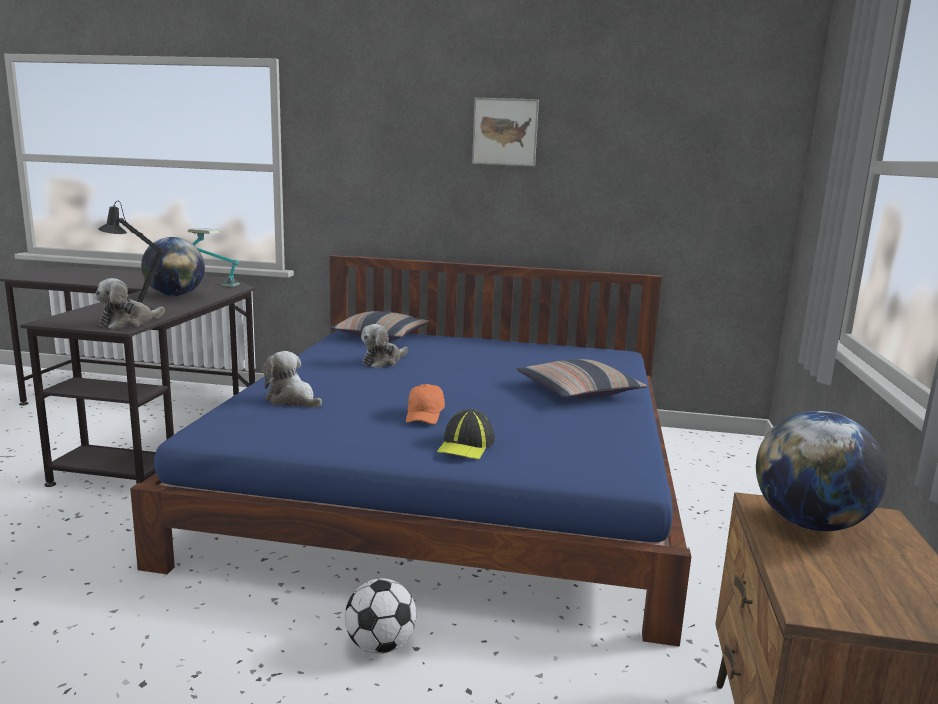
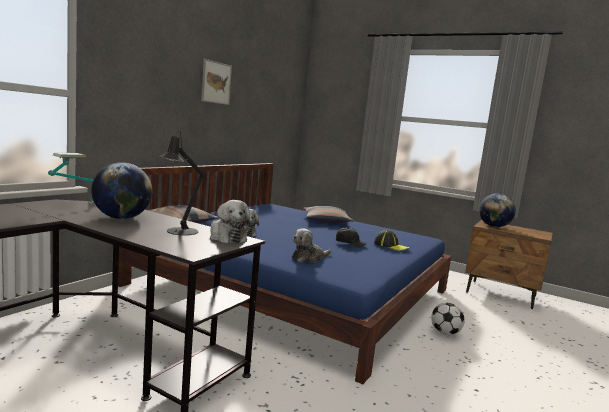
camera: 70 degrees left, 5 degrees down
orange cap [406,384,445,424] -> black cap [336,228,367,247]

